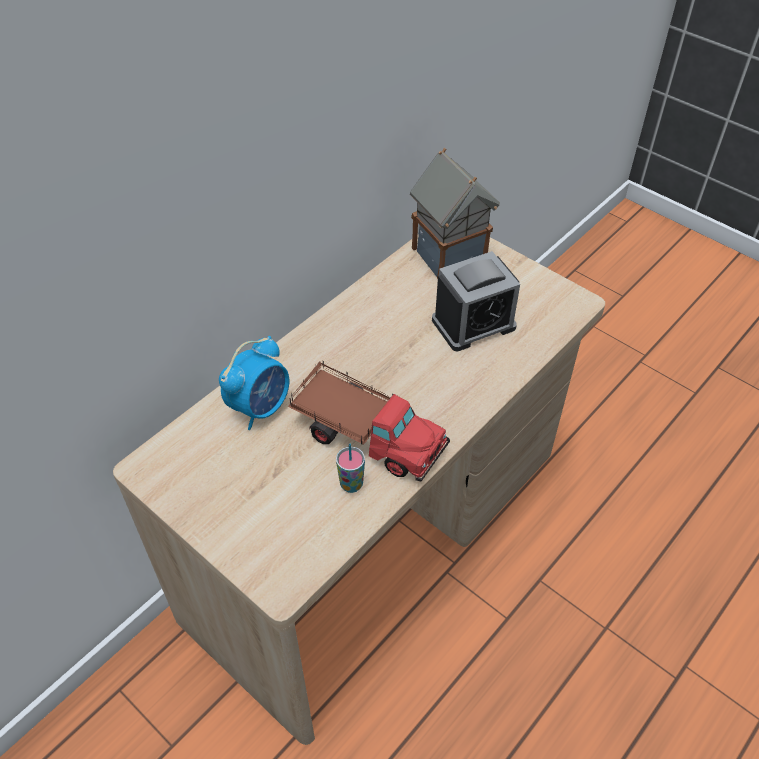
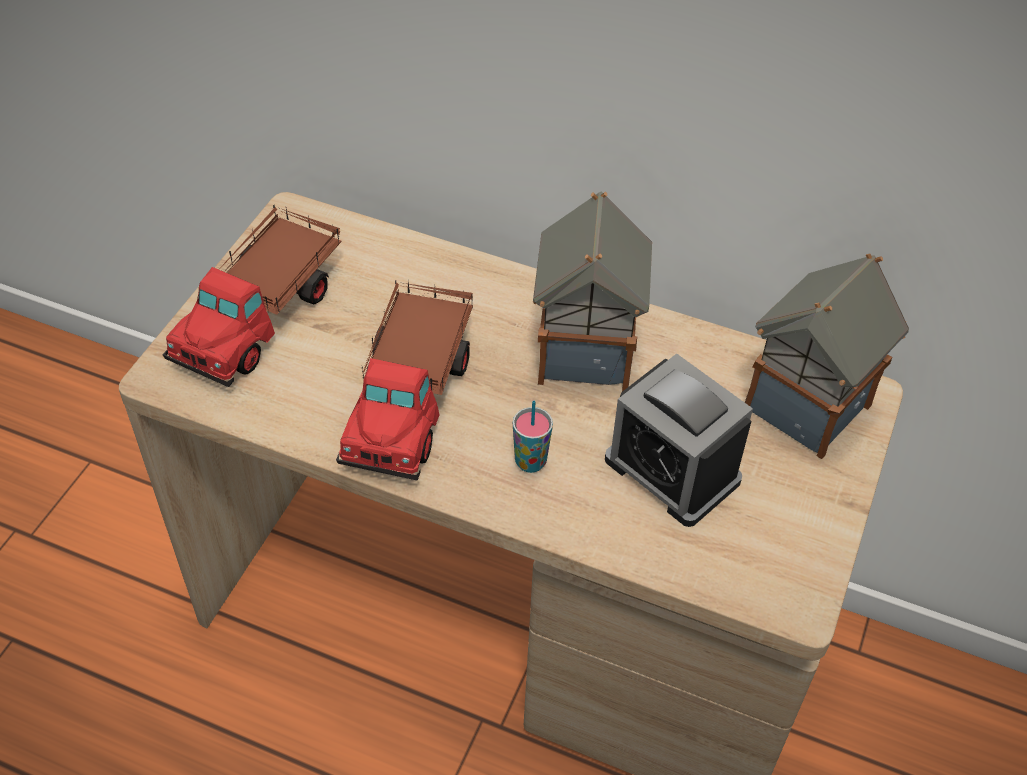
camera: 70 degrees right, 0 degrees up
alarm clock [219,336,289,430] -> none
cup [336,444,365,493] -> cup moved to [513,400,553,473]
none -> toy truck [163,205,341,387]
none -> toy house [533,192,652,392]

